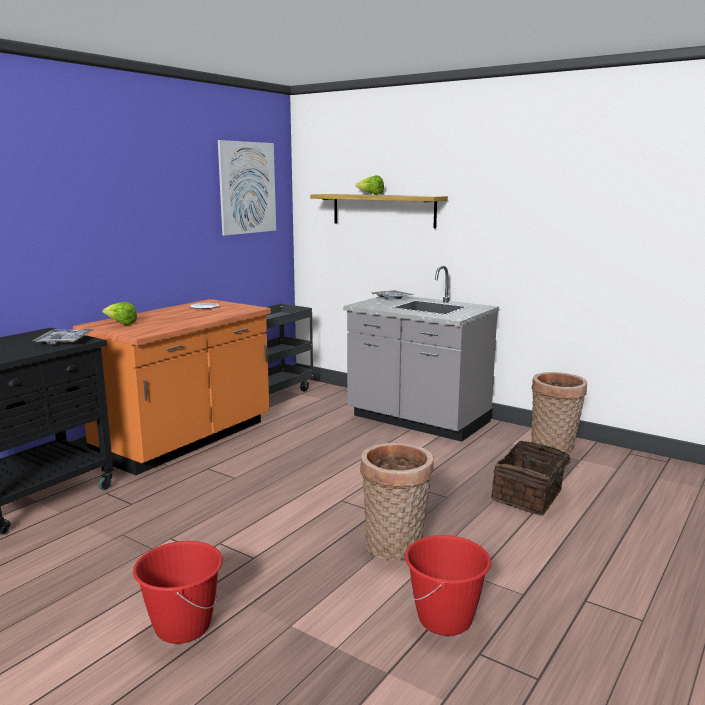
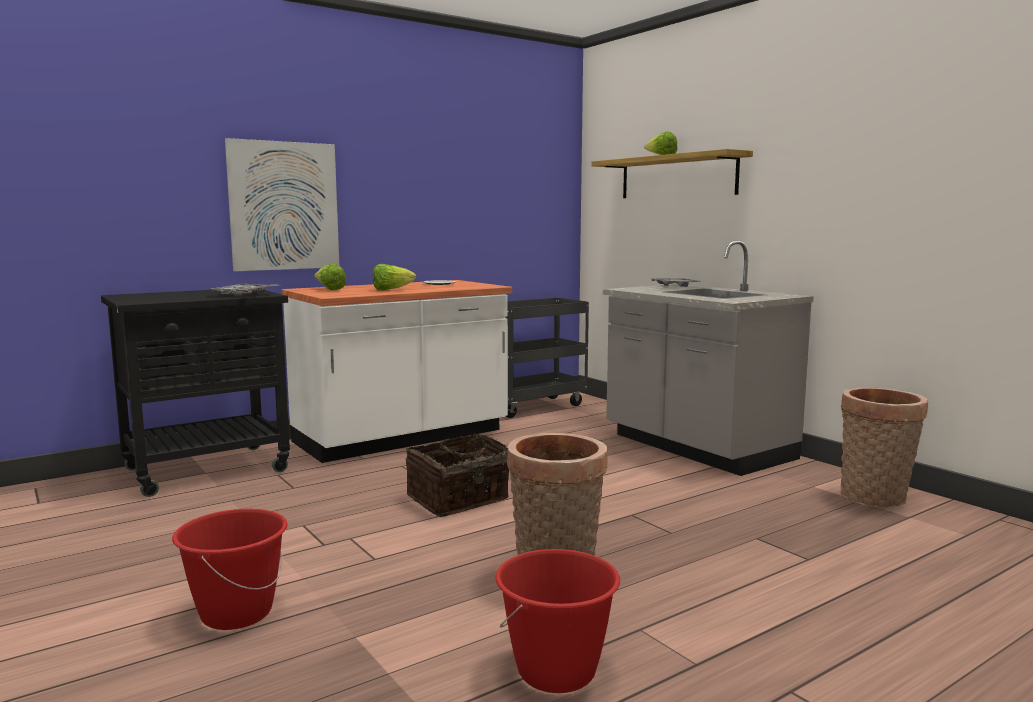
camera: 20 degrees right, 5 degrees down
orange counter [73,299,271,475] -> white counter [281,280,512,463]
picture [218,140,276,236] -> picture moved to [225,138,339,271]
basket [491,440,583,515] -> basket moved to [406,433,509,517]
none -> lettuce [373,264,416,291]

